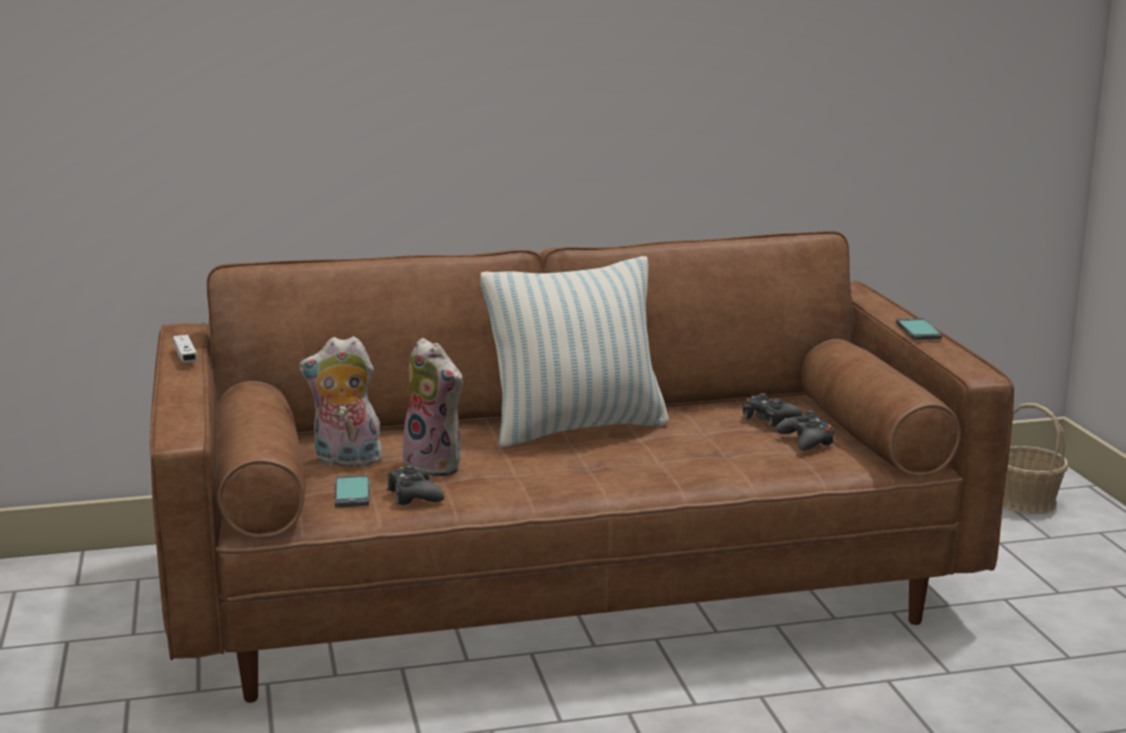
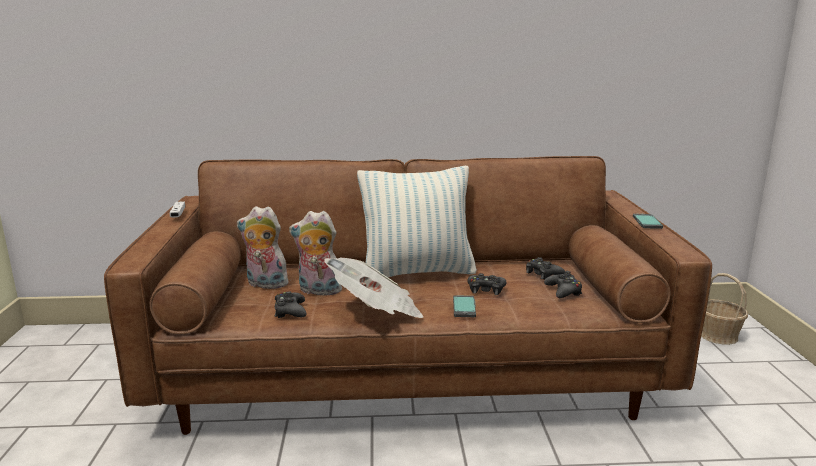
camera: 10 degrees right, 0 degrees up
phone [335,475,370,507] -> phone moved to [453,295,476,317]
plush toy [402,338,464,477] -> plush toy turned 135 degrees clockwise [289,211,342,296]
none -> newspaper [324,258,424,318]
none -> black game controller [468,273,506,295]

